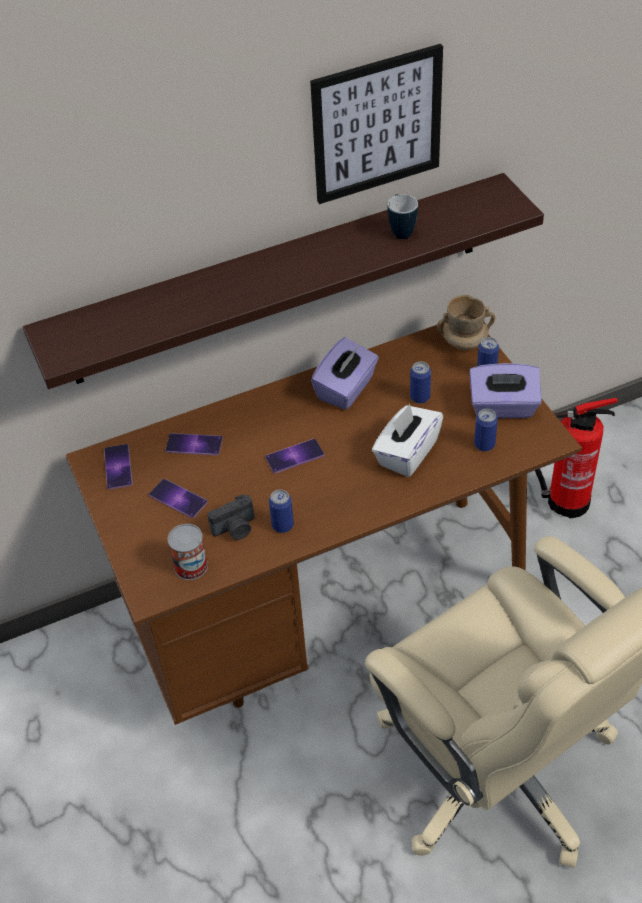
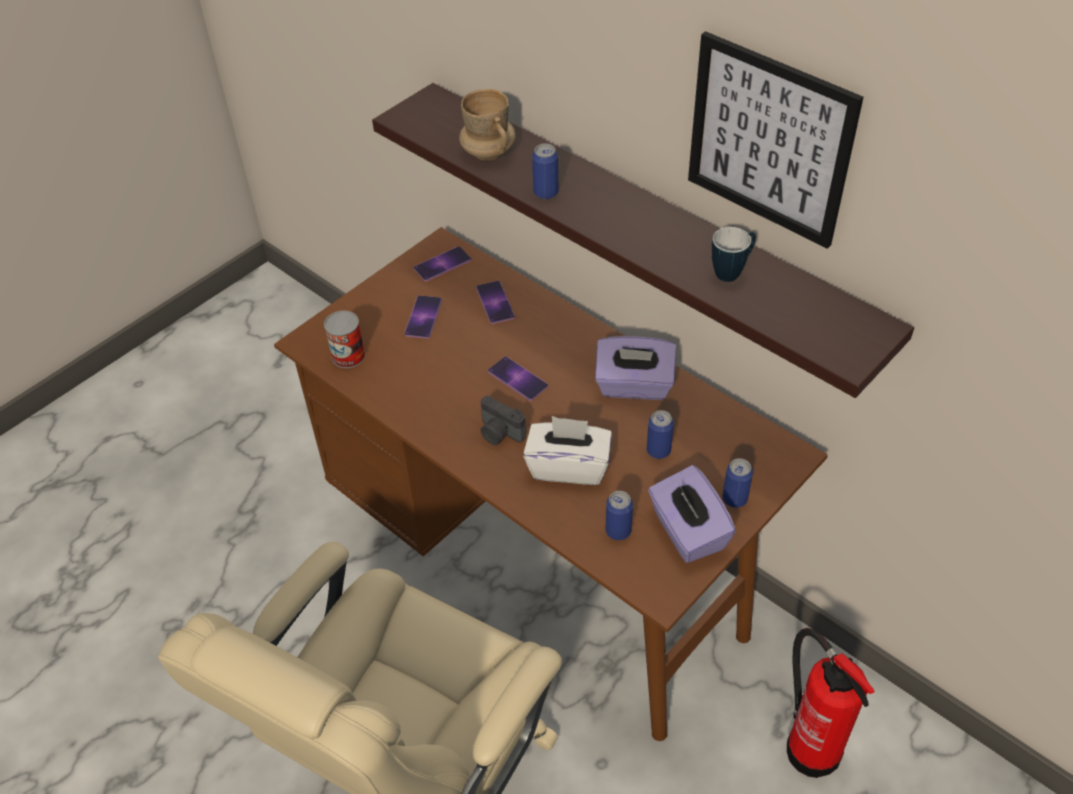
camera: 65 degrees right, 0 degrees up
camera [207,494,254,540] -> camera moved to [480,396,526,445]
can [269,489,294,533] -> can moved to [532,143,558,199]
beige mug [437,295,495,351] -> beige mug moved to [459,89,516,161]

